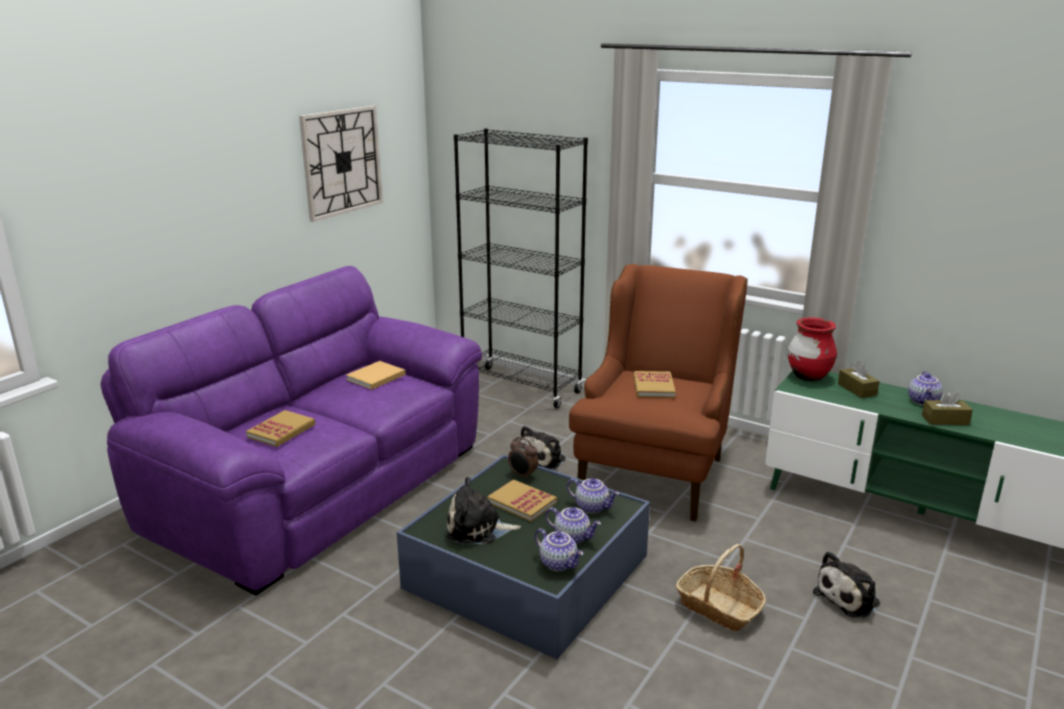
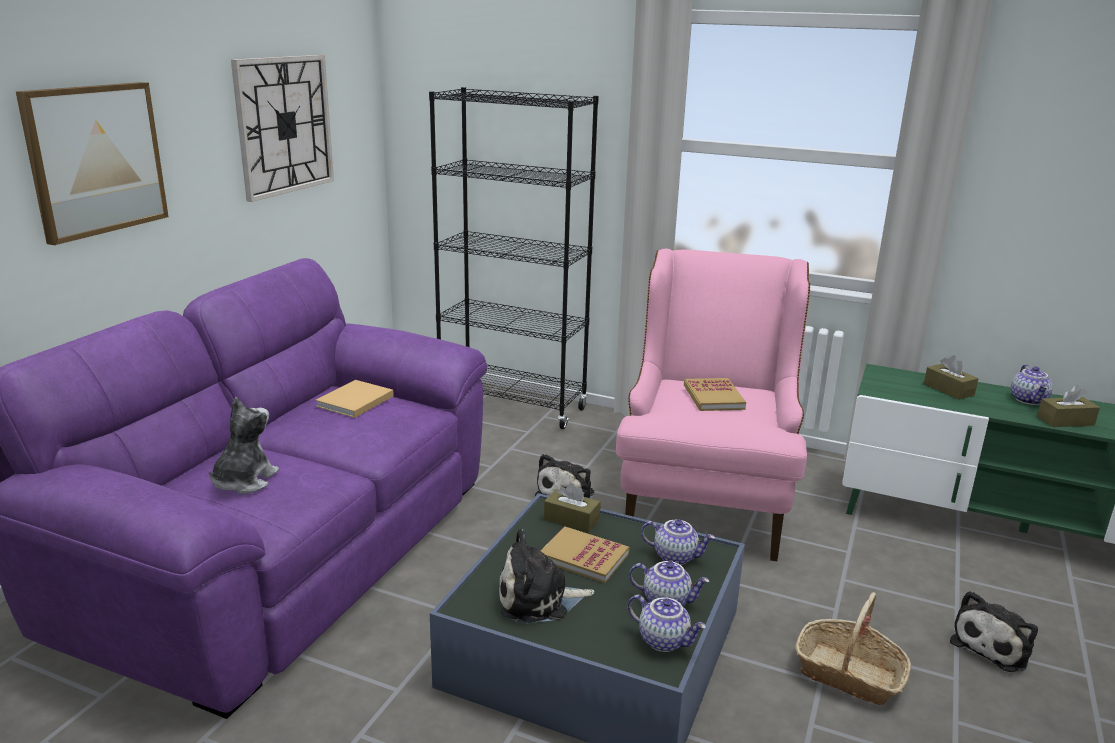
camera: 10 degrees left, 0 degrees up
book [246,410,315,447] -> plush toy [209,397,279,494]
alarm clock [508,437,538,479] -> brown tissue box [544,483,601,532]
brown armchair [569,264,748,522] -> pink armchair [616,249,810,561]
red vase [788,317,837,381] -> none
none -> picture [16,82,169,245]

